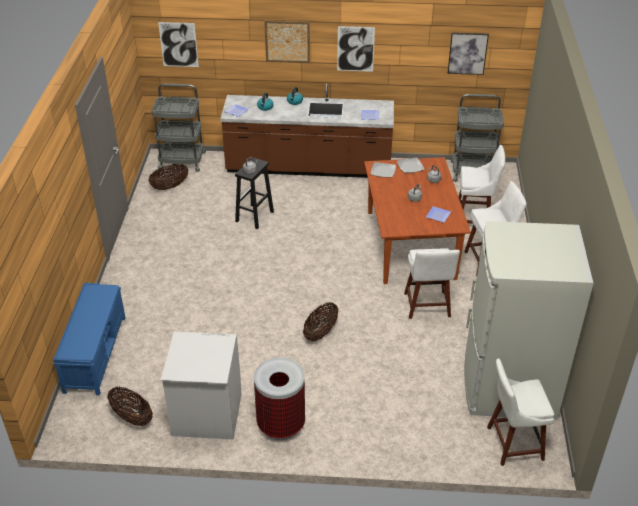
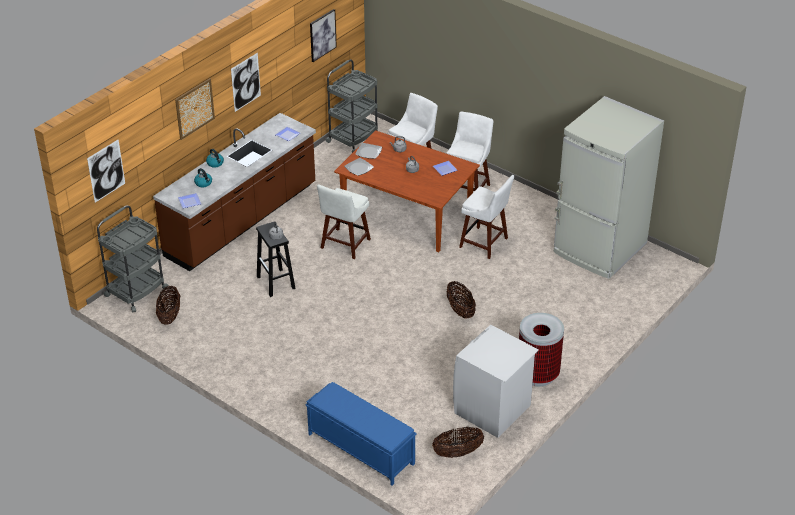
camera: 55 degrees left, 0 degrees up
white chair [487,358,554,466] -> white chair moved to [317,184,371,259]

